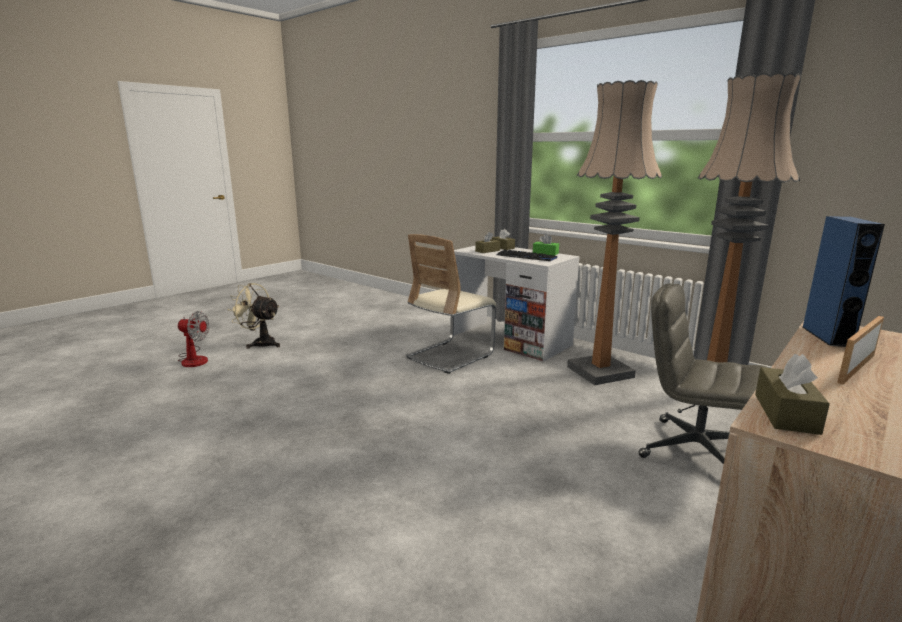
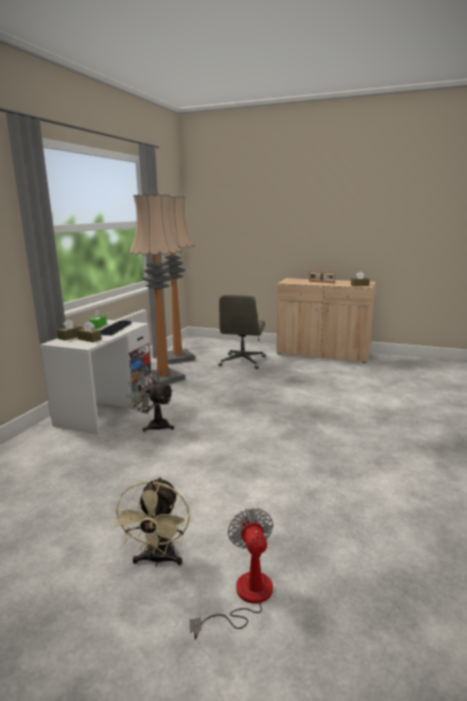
camera: 110 degrees left, 0 degrees up
beige chair [406,234,496,374] -> grey fan [127,368,174,432]
blue speaker [802,216,885,347] -> none

